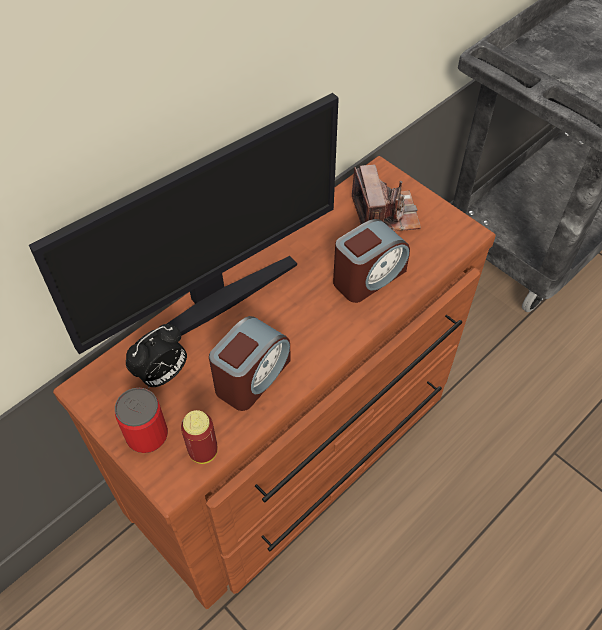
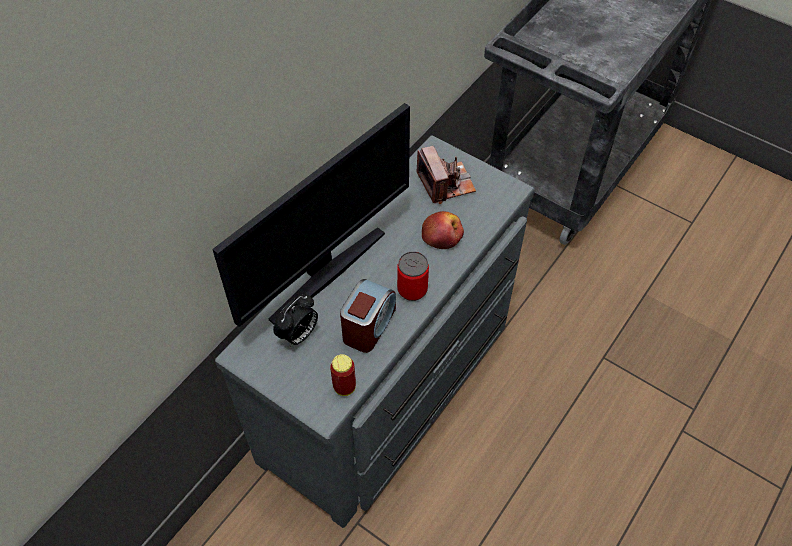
camera: 10 degrees left, 0 degrees up
brown dresser [53,156,495,609] -> grey dresser [215,135,535,528]
can [115,388,168,453] -> can moved to [397,251,429,301]
alarm clock [333,219,410,303] -> apple [422,211,464,249]

